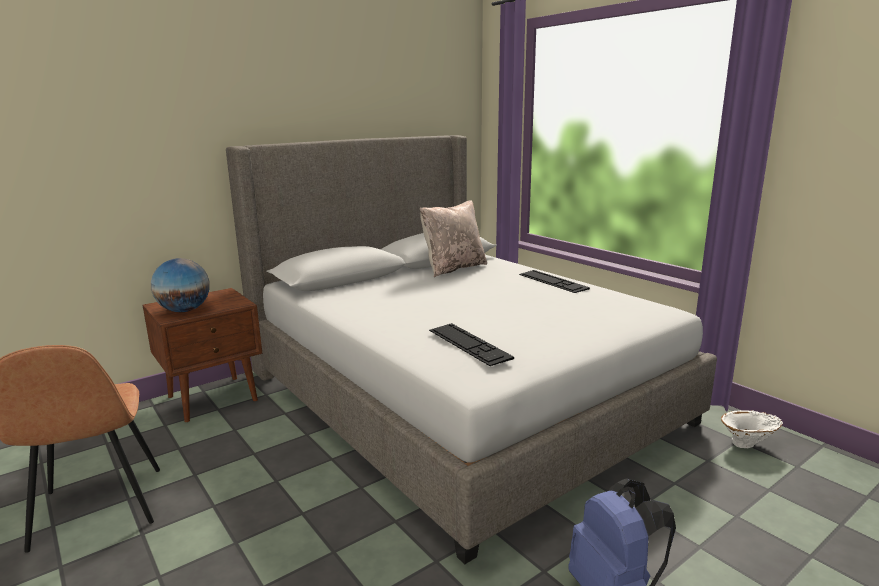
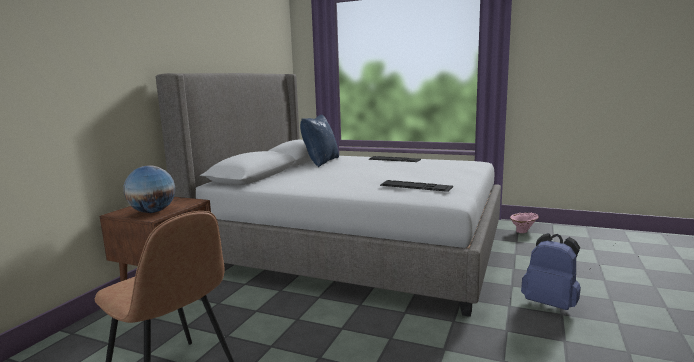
camera: 30 degrees left, 5 degrees down
beige pillow [420,200,487,277] -> blue pillow [300,115,339,167]
white vase [721,410,783,448] -> pink vase [510,212,539,233]

